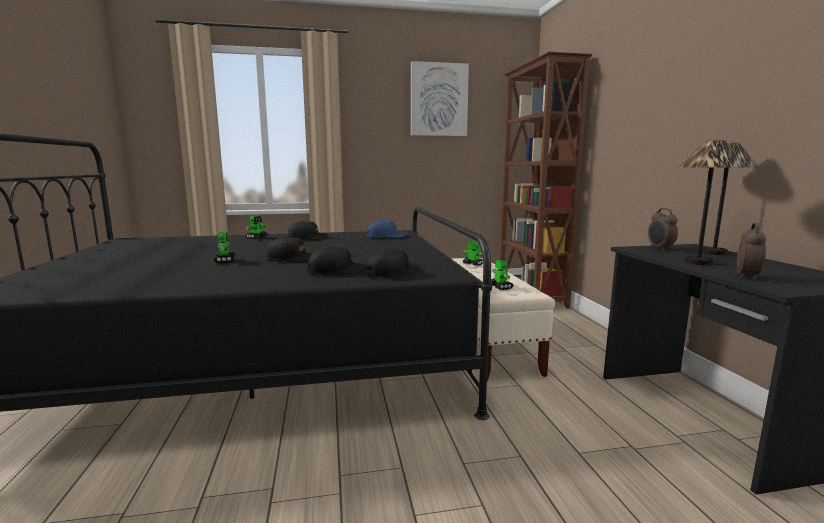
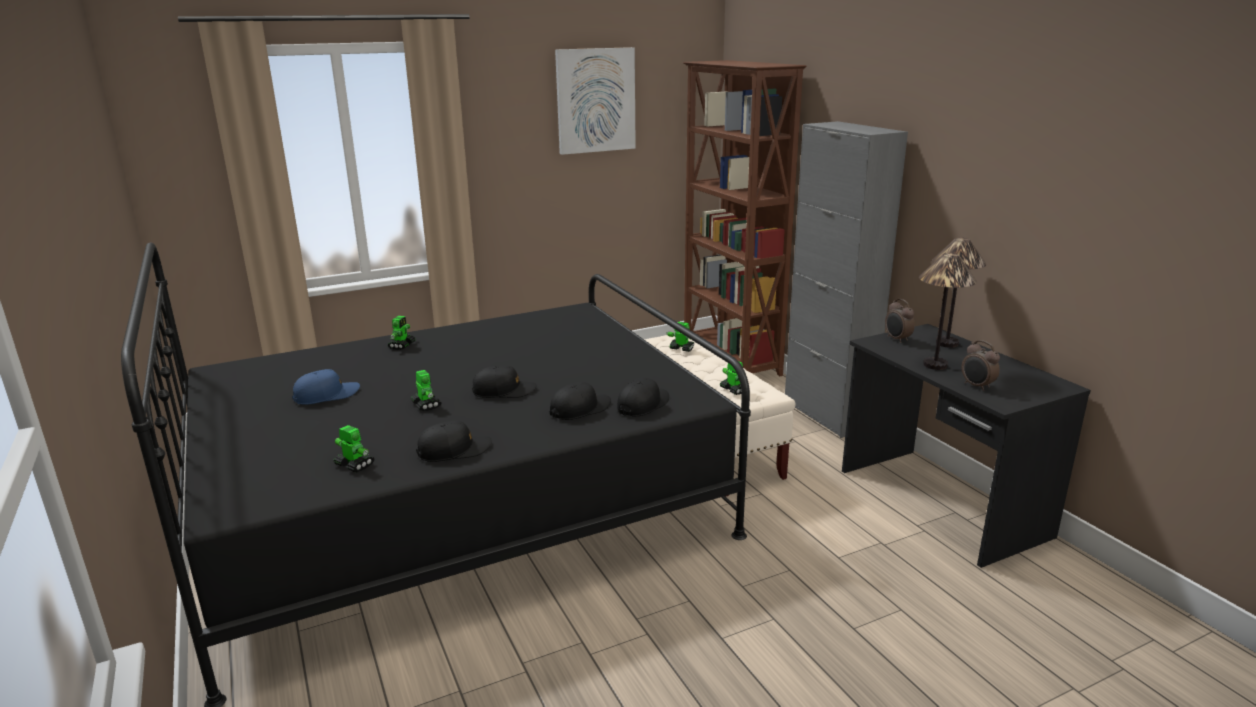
camera: 15 degrees left, 10 degrees up
black cap [288,221,329,240] -> black cap moved to [416,421,492,462]
blue cap [367,220,407,238] -> blue cap moved to [292,369,360,405]
alarm clock [737,223,766,280] -> alarm clock turned 135 degrees clockwise [962,340,1000,391]
none -> toy robot [334,425,374,472]
none -> grey cabinet [785,121,908,438]

